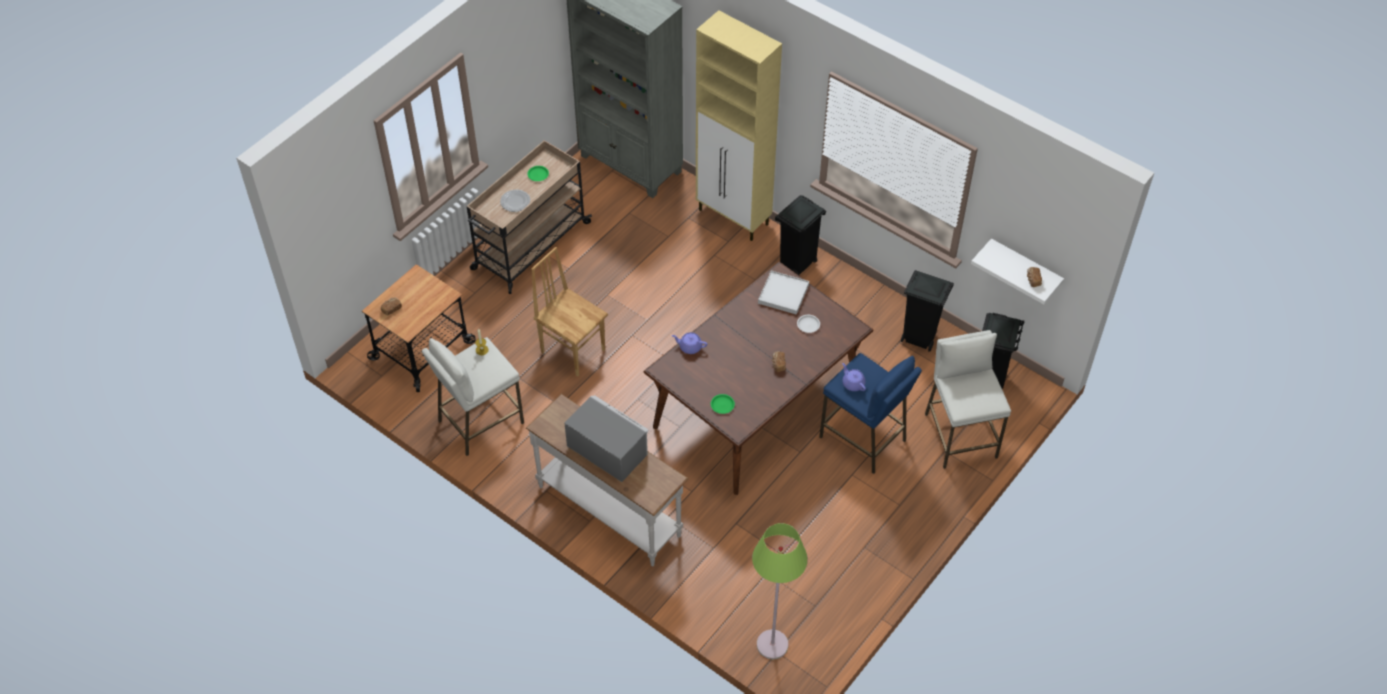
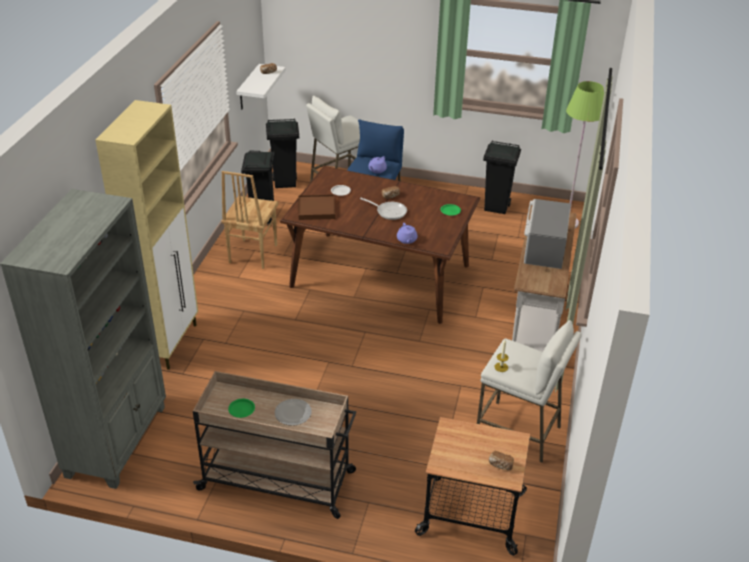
camera: 115 degrees left, 15 degrees down
brown chair [531,247,608,377] -> brown chair moved to [221,171,279,269]
white tray [758,271,809,315] -> brown tray [298,194,335,220]
black trash can [775,195,826,276] -> black trash can moved to [483,141,521,214]
none -> frying pan [360,198,407,220]

